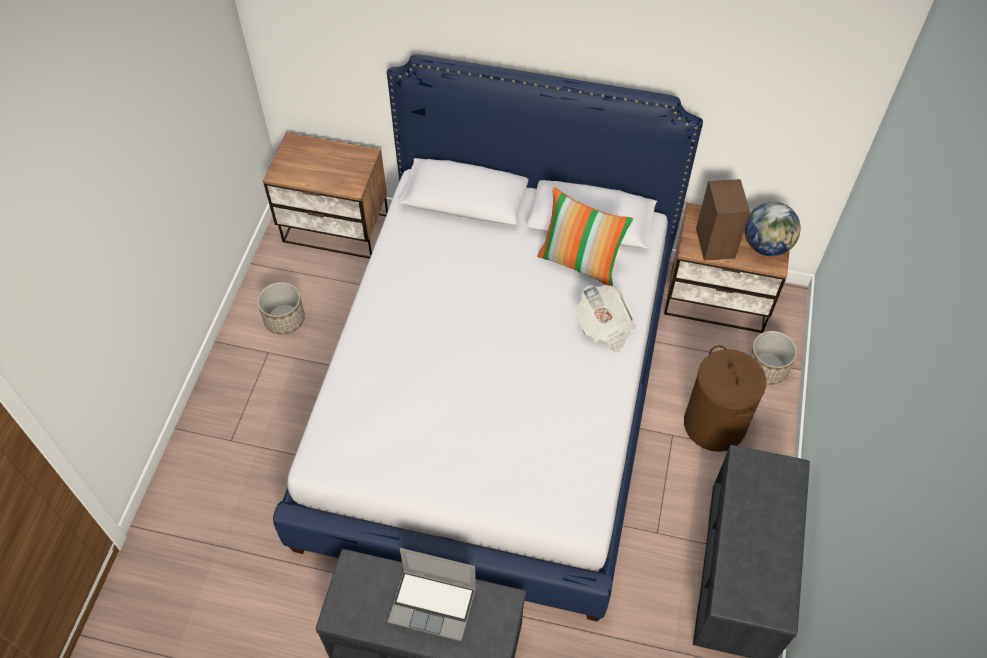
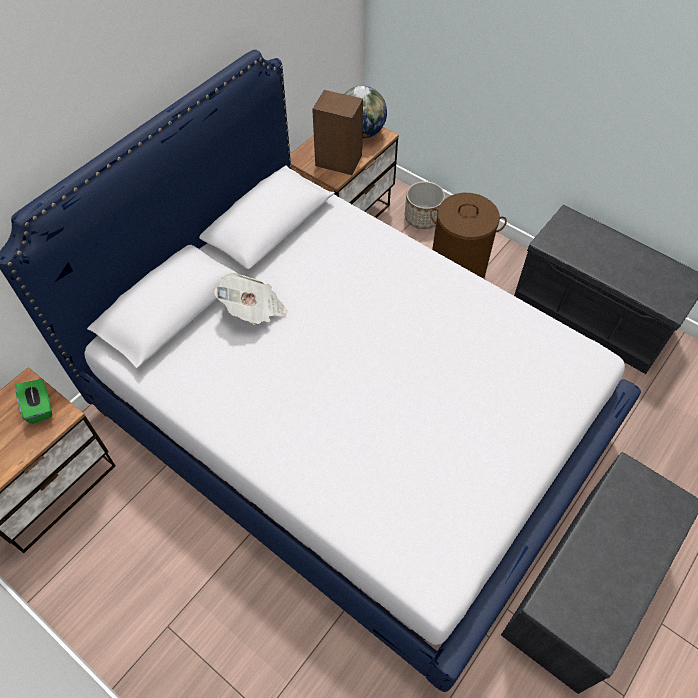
camera: 65 degrees left, 0 degrees up
planter [257,282,305,335] -> none
laptop [388,548,476,641] -> none
pillow [537,187,633,287] -> none
newspaper [576,285,636,352] -> newspaper moved to [214,273,288,325]
none -> green tissue box [15,379,52,424]

